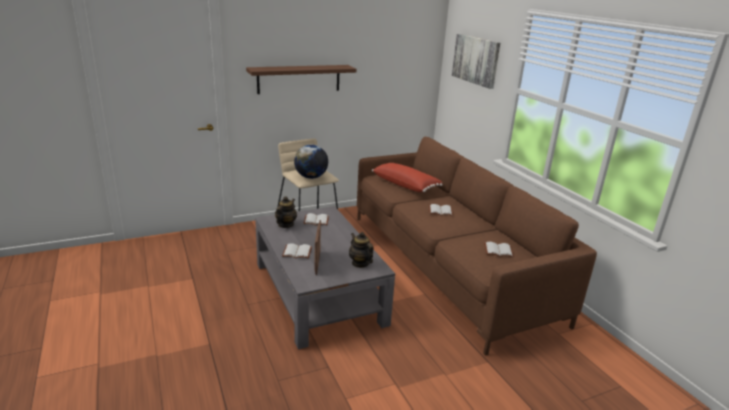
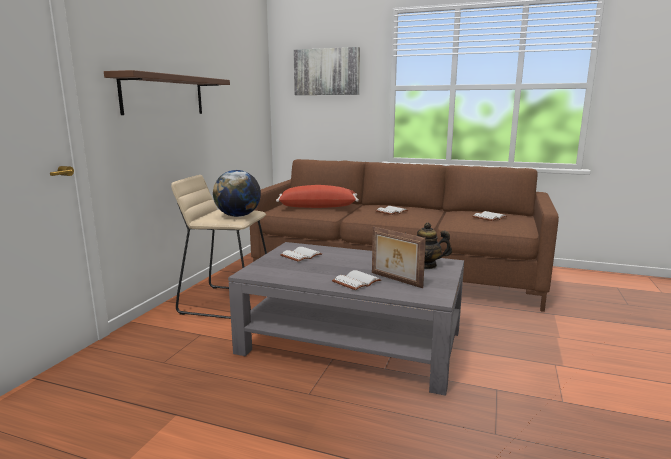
camera: 45 degrees left, 10 degrees down
teapot [275,196,297,228] -> none

